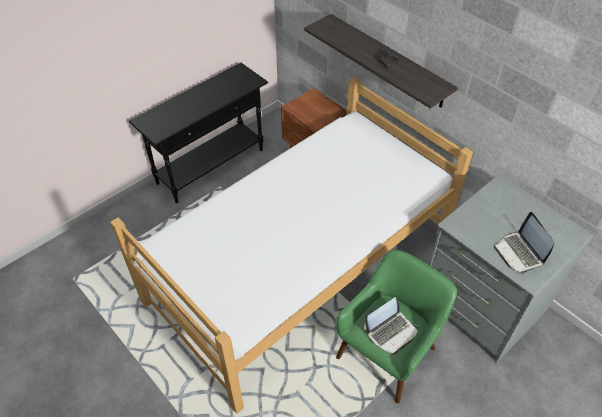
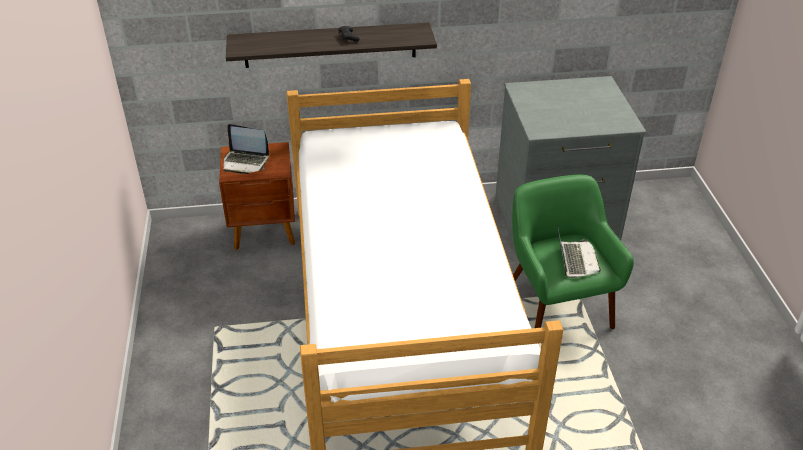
camera: 55 degrees left, 10 degrees down
black console table [129,63,268,203] -> none
laptop [494,212,554,274] -> laptop moved to [223,124,269,174]

